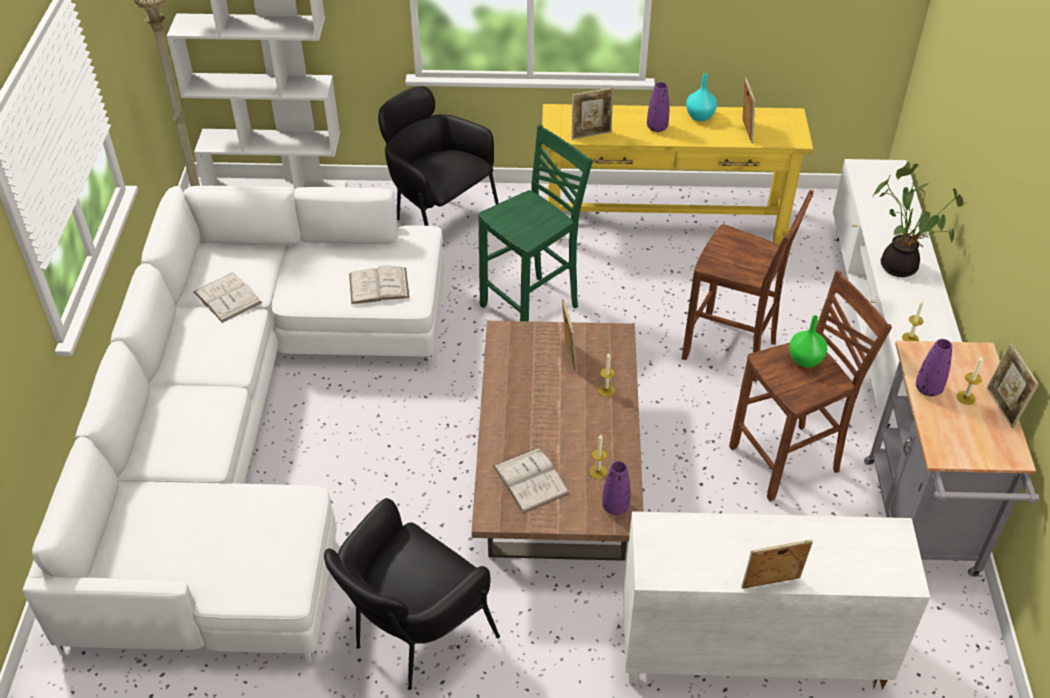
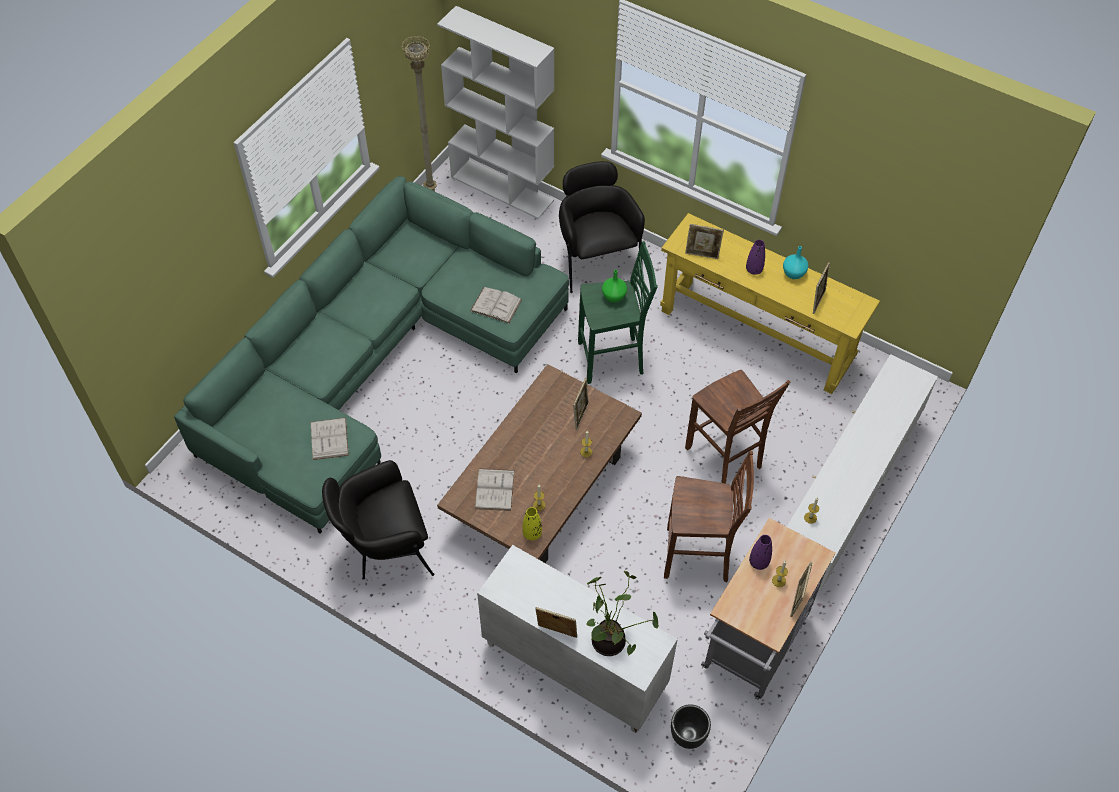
camera: 30 degrees right, 10 degrees up
white sofa [23,186,444,663] -> green sofa [174,176,569,534]
white book [194,272,262,323] -> white book moved to [311,418,349,460]
purple vase [602,461,630,515] -> yellow vase [522,507,542,540]
green vase [789,315,827,368] -> green vase moved to [602,270,627,303]
potted plant [873,162,963,277] -> potted plant moved to [586,571,659,656]
none -> black planter [671,705,711,749]

